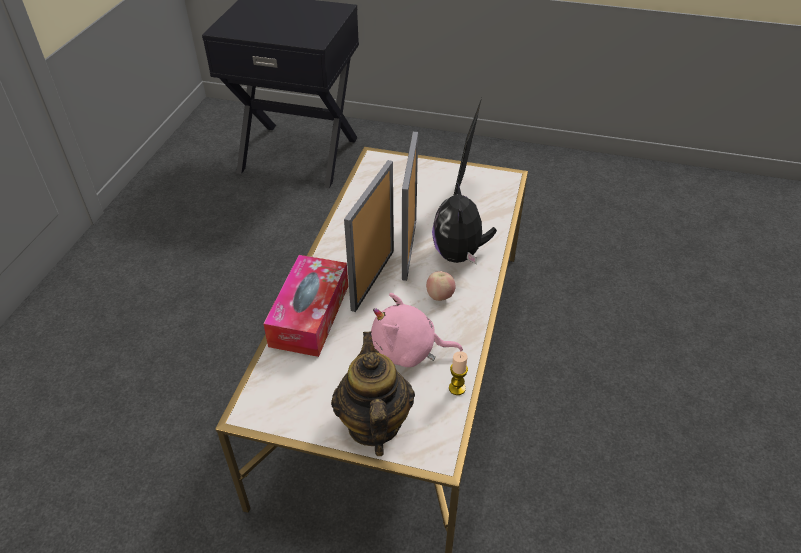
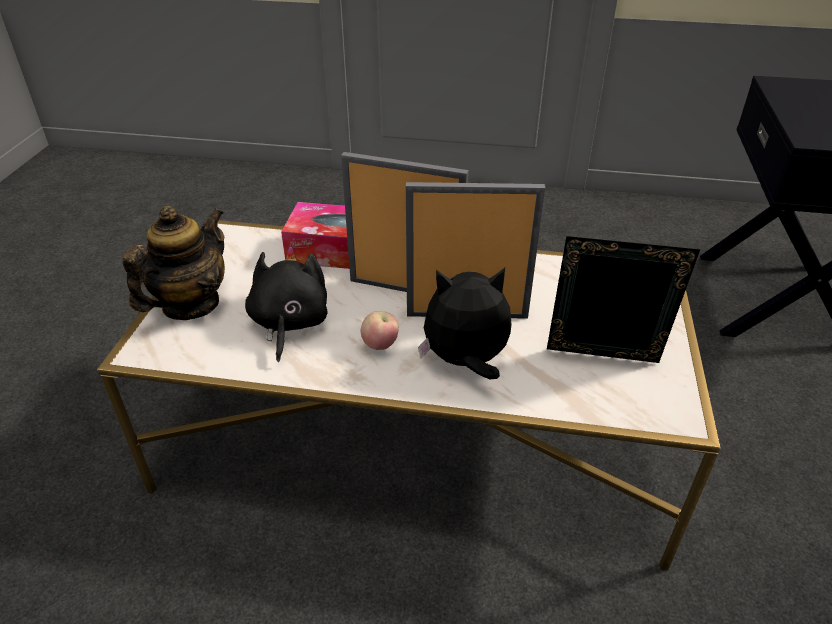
camera: 85 degrees right, 5 degrees down
teapot [331,331,415,456] -> teapot turned 45 degrees counterclockwise [123,206,225,320]
pink plush toy [371,293,463,367] -> black plush toy [245,246,328,362]
candle [449,351,468,395] -> none

